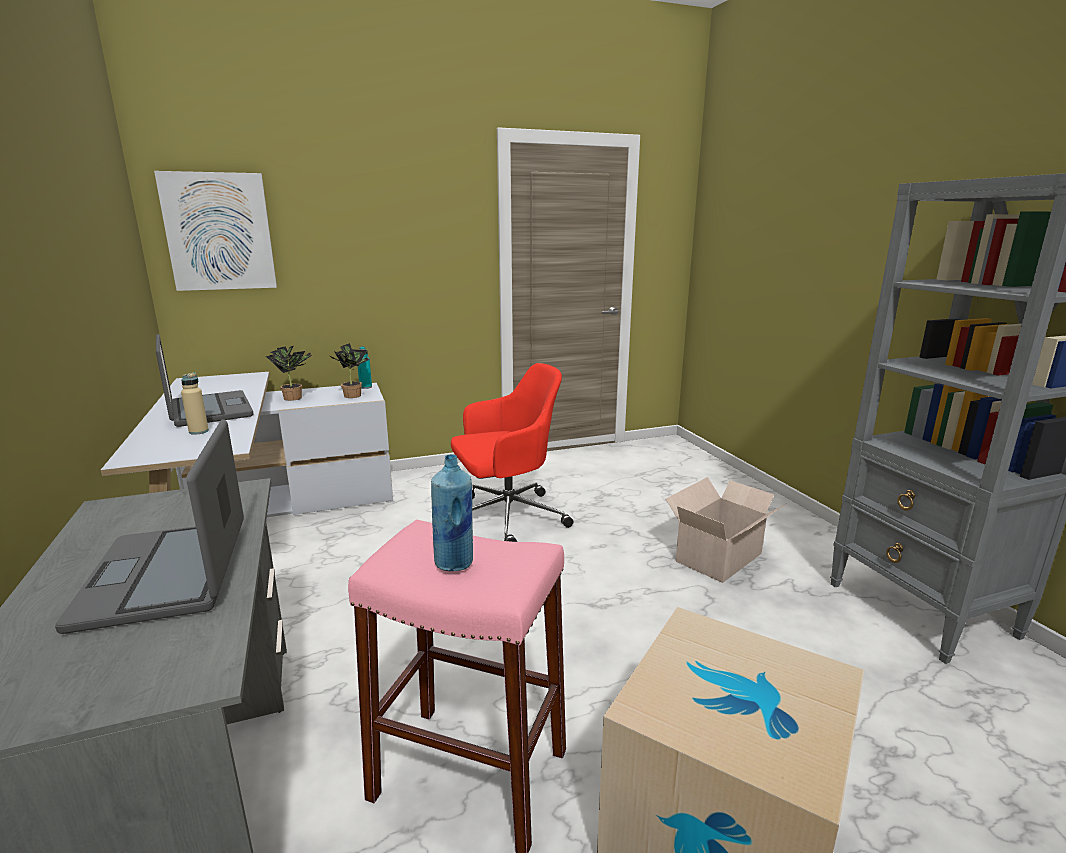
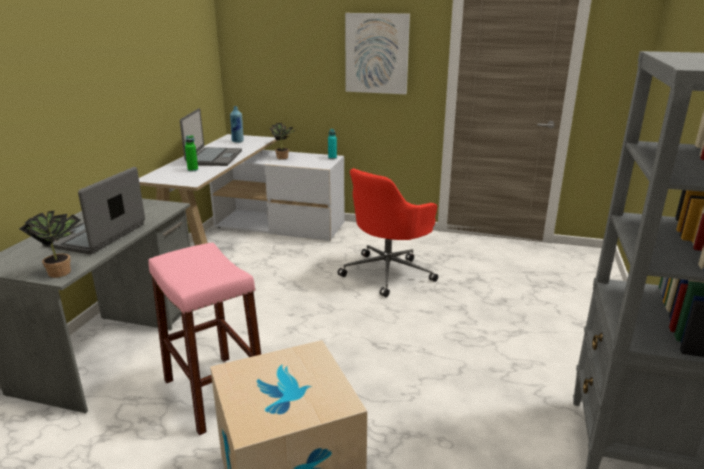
camera: 35 degrees right, 5 degrees up
picture [154,171,277,291] -> picture moved to [345,13,410,94]
beige bottle [181,372,209,435] -> green bottle [185,135,198,171]
potted plant [329,343,369,398] -> potted plant moved to [19,211,81,278]
blue bottle [431,454,473,571] -> blue bottle moved to [230,106,244,143]
red office chair [451,363,573,542] -> red office chair turned 120 degrees clockwise [338,168,438,297]
cardboard box [666,477,787,583] -> none

